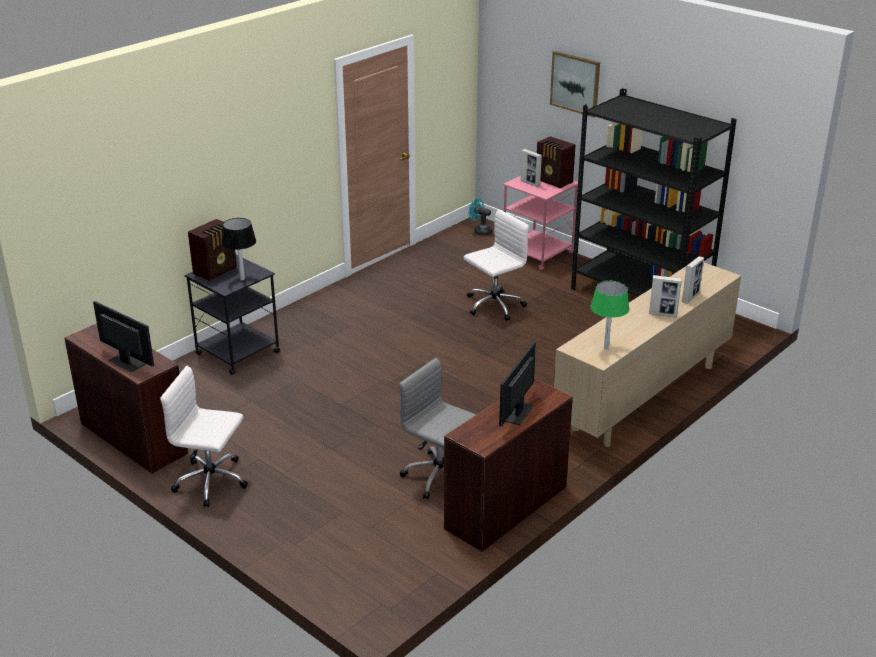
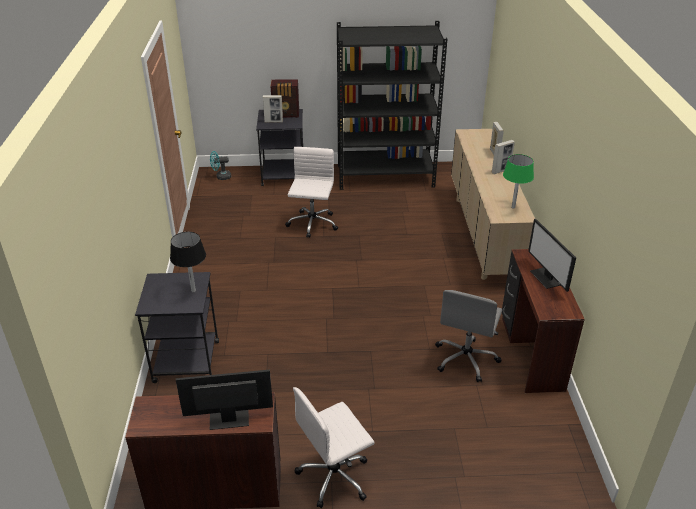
camera: 45 degrees left, 5 degrees up
radio [188,219,237,281] -> none
grey office chair [399,358,476,499] -> grey office chair turned 60 degrees counterclockwise [435,290,502,382]
pink cart [503,176,578,270] -> black cart [256,109,303,186]
picture [550,51,600,117] -> none

